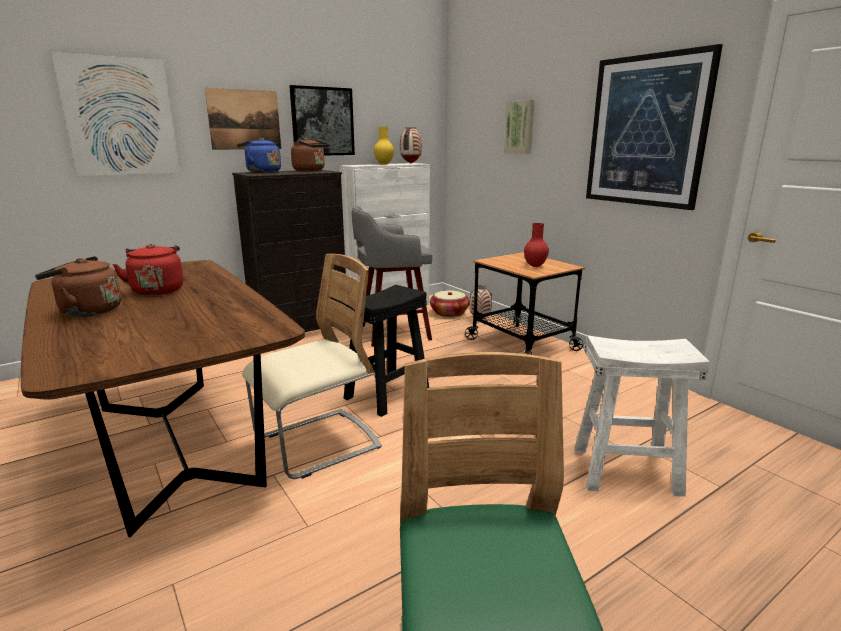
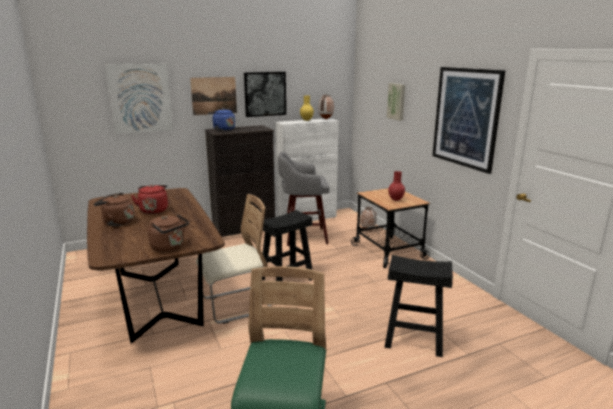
camera: 10 degrees right, 0 degrees up
brown kettle [291,138,330,171] -> brown kettle moved to [148,214,189,252]
basket [430,290,470,317] -> none
white stool [574,335,710,497] -> black stool [384,255,453,357]

